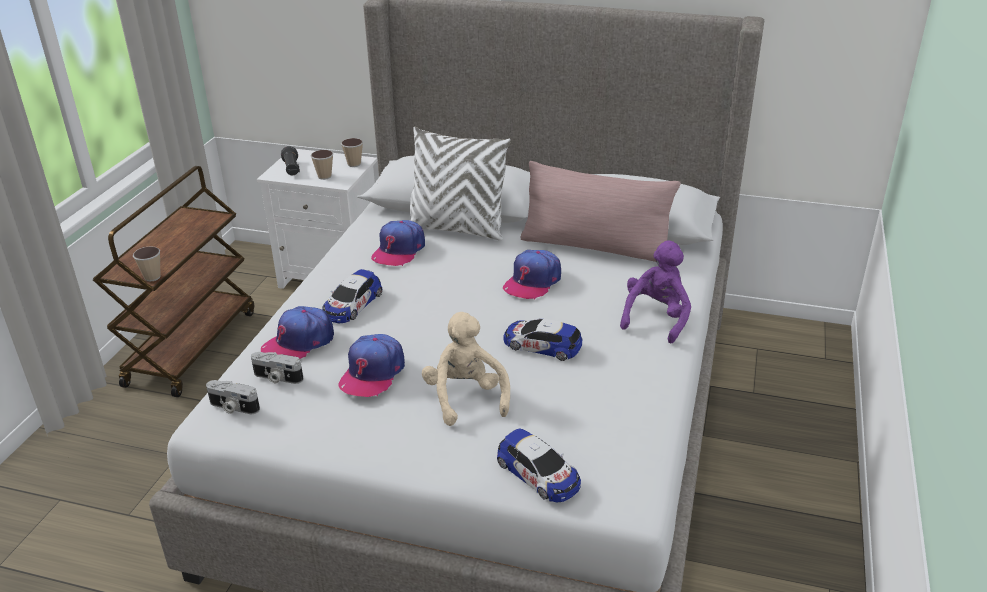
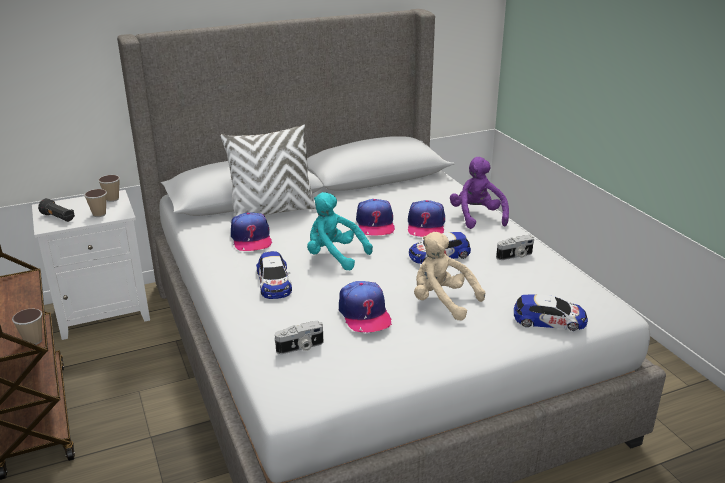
camera: 40 degrees left, 5 degrees down
camera [206,380,260,414] -> camera moved to [496,235,534,260]
cap [261,306,334,359] -> cap moved to [408,200,445,237]
pink pillow [521,161,681,262] -> none
none -> turquoise plush toy [307,192,373,270]

